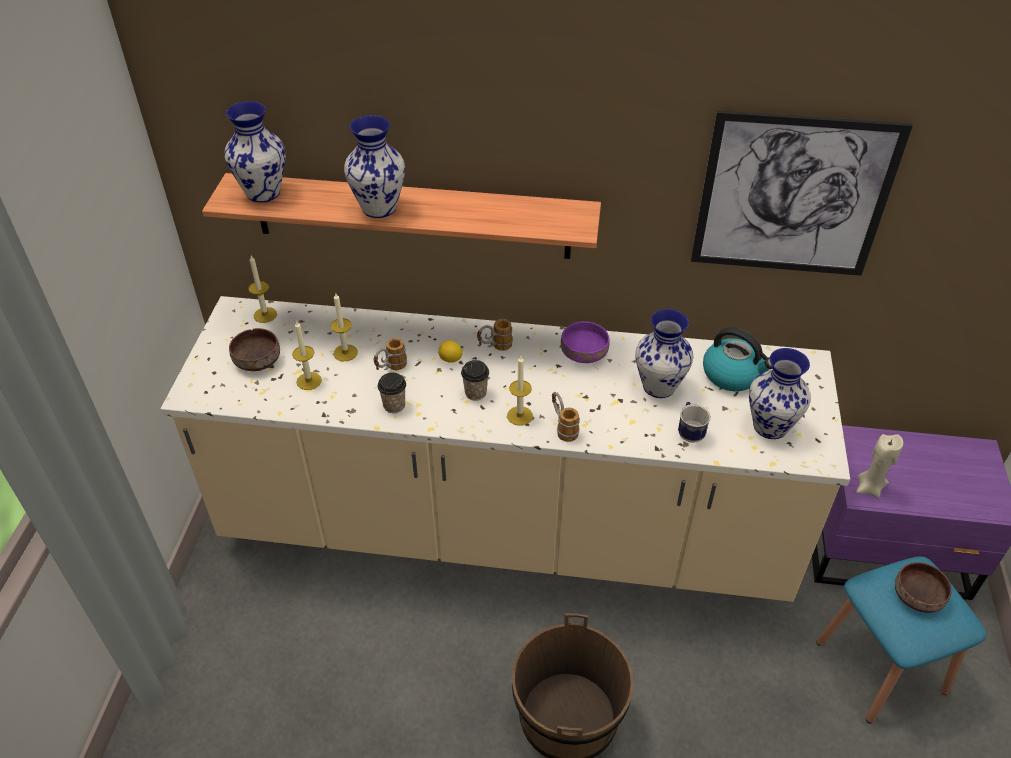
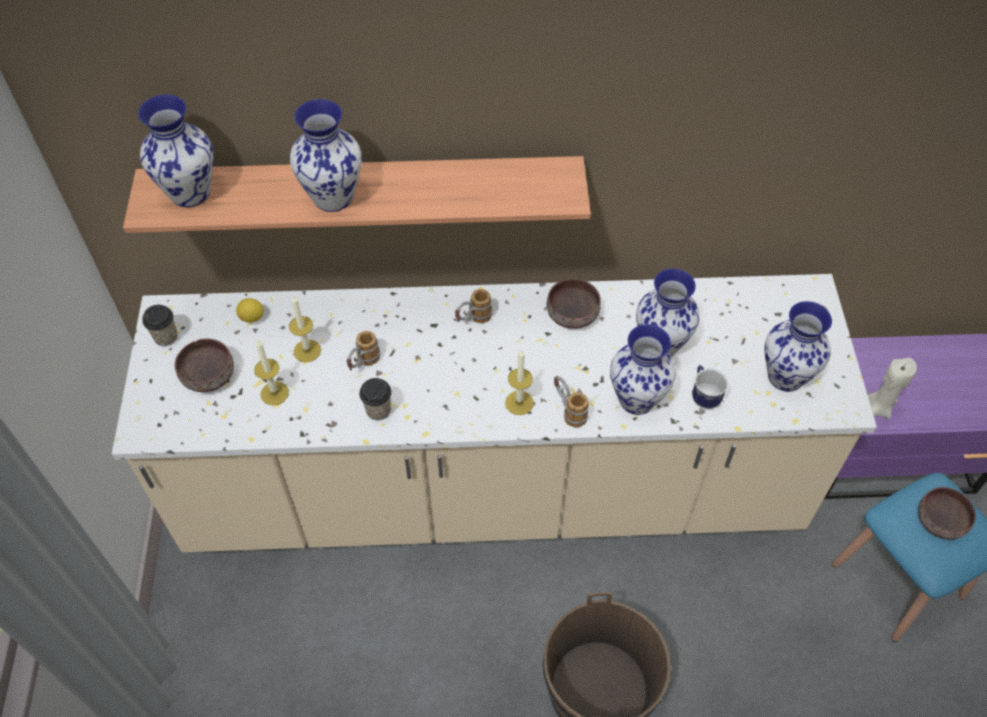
camera: 10 degrees left, 10 degrees up
candle [249,256,277,323] -> none
lemon [438,340,463,363] -> lemon moved to [236,298,264,322]
cup [461,360,489,401] -> cup moved to [142,305,178,346]
purple bowl [561,321,609,363] -> brown bowl [547,278,601,329]
picture [691,111,913,276] -> none
kettle [703,327,773,391] -> none
none -> vase [610,324,676,415]

